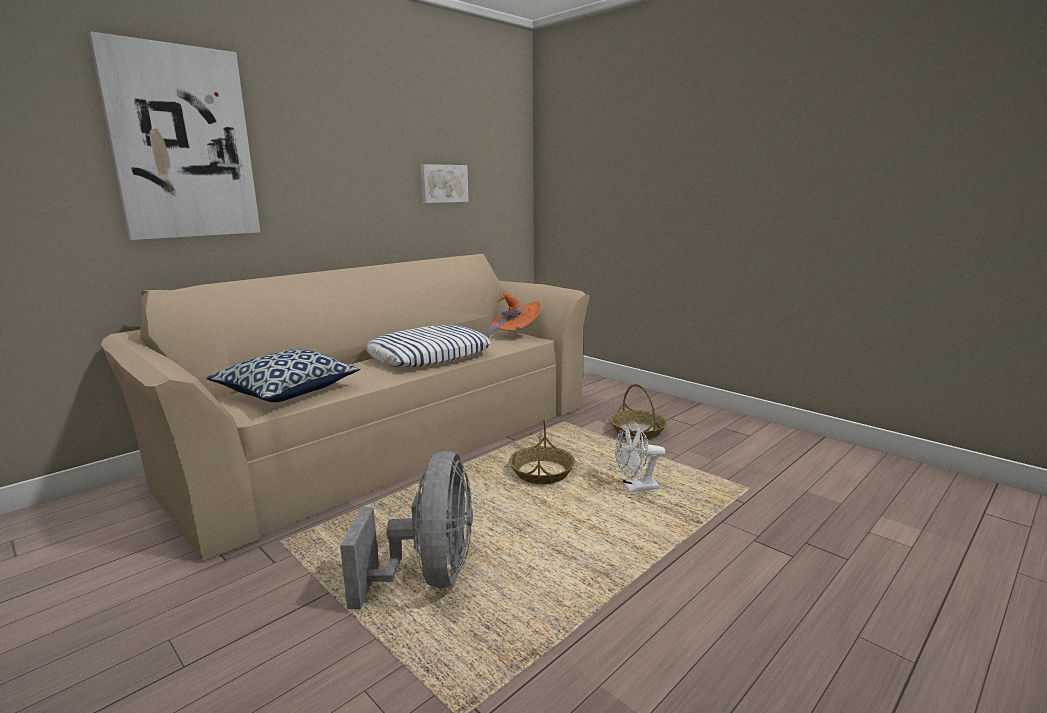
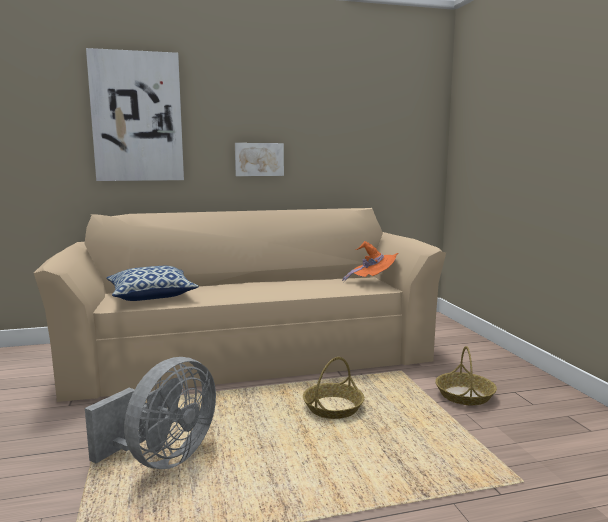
camera: 30 degrees right, 5 degrees down
pillow [365,325,491,368] -> none
picture [420,164,469,203] -> picture moved to [235,143,284,176]
white fan [615,421,665,492] -> none

